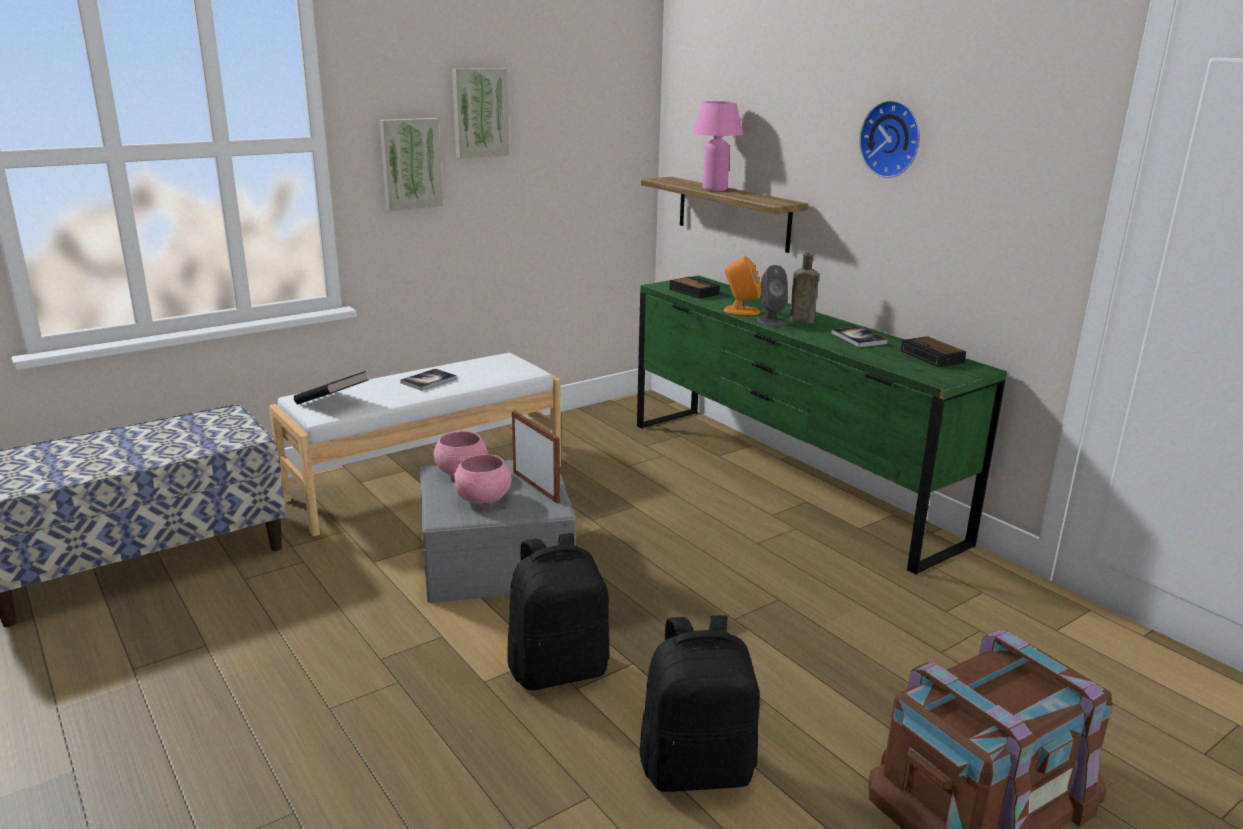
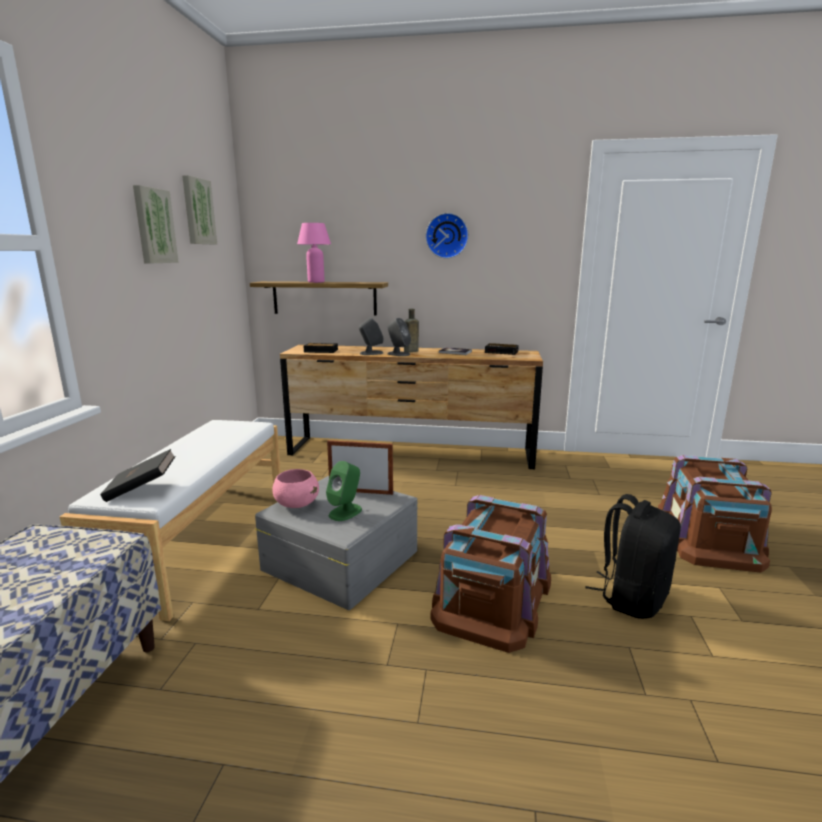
camera: 45 degrees left, 5 degrees down
picture [380,118,443,211] -> picture moved to [182,175,217,244]
book [400,369,457,391] -> none
pink bowl [453,455,511,504] -> green speaker [326,461,362,521]
black backpack [508,533,609,690] -> brown storage box [430,495,551,653]
green dresser [637,276,1007,575] -> brown dresser [280,345,543,469]
orange speaker [724,256,761,315] -> grey speaker [359,317,383,355]

